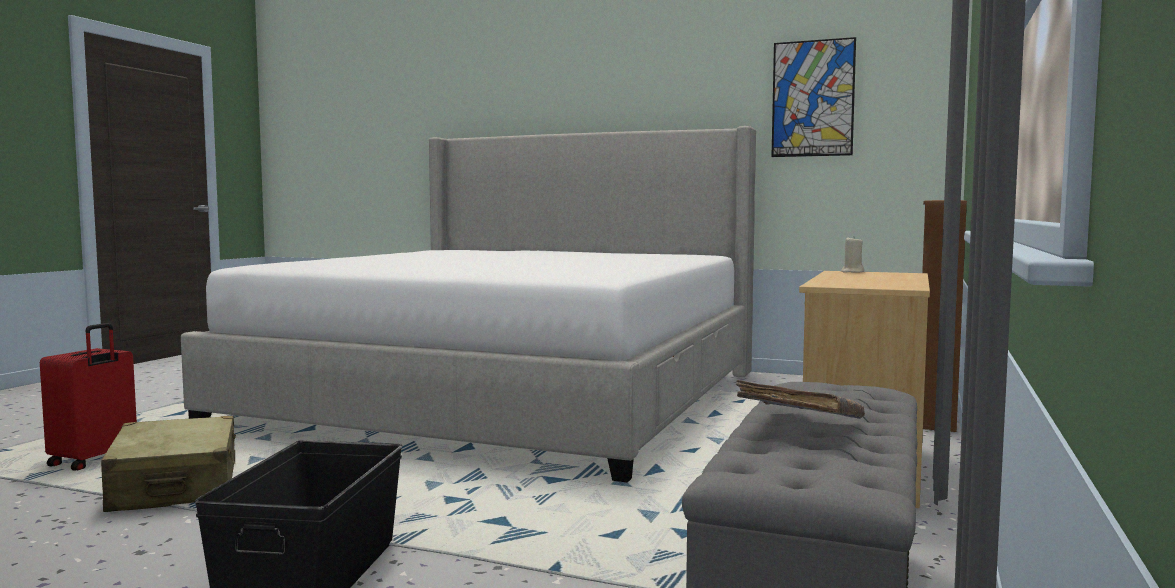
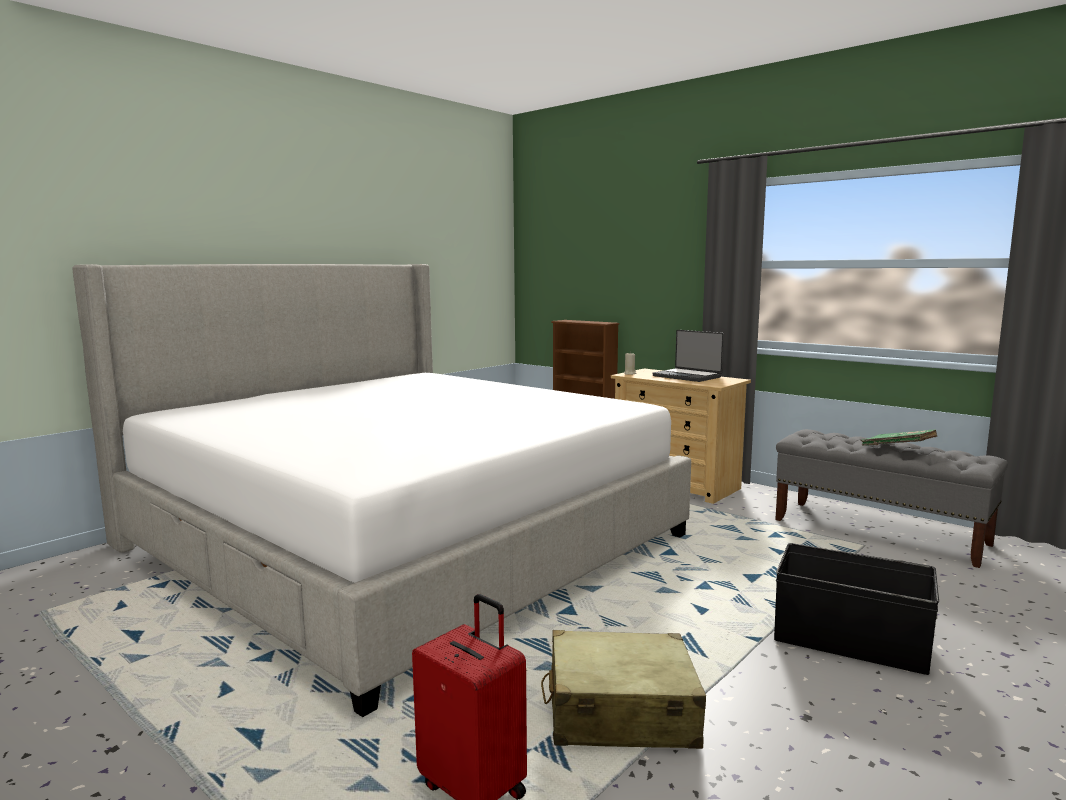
camera: 70 degrees left, 5 degrees up
grey book [736,380,865,419] -> green book [861,430,937,445]
picture [771,37,856,157] -> none
none -> laptop [652,330,724,382]

